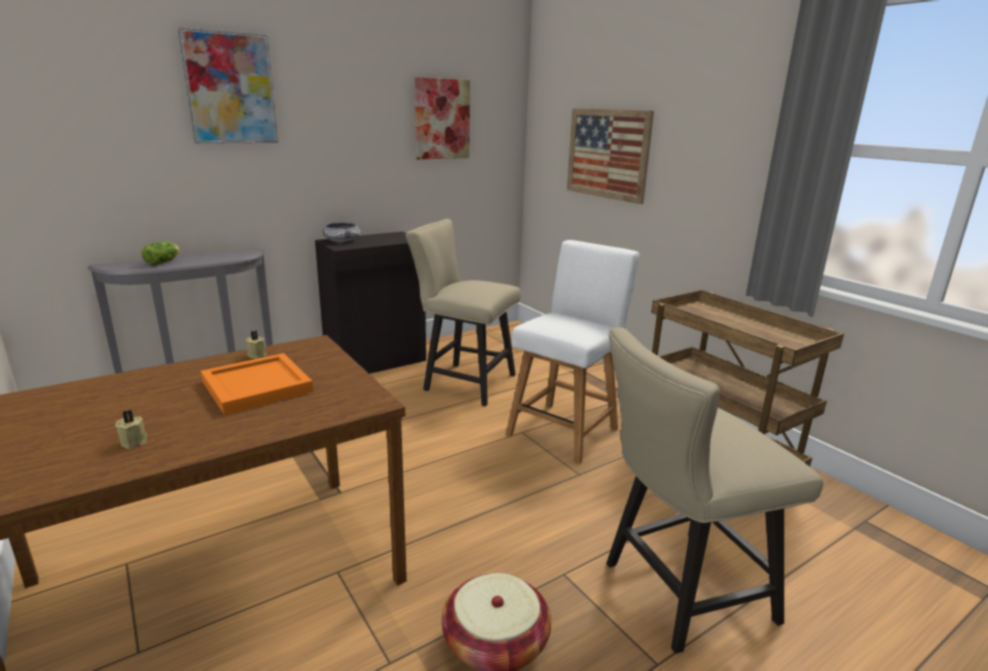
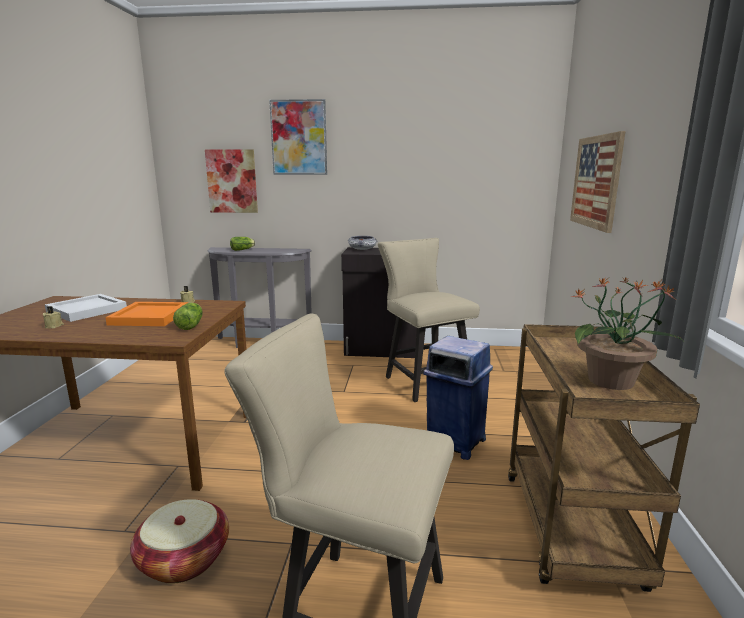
camera: 40 degrees right, 5 degrees down
picture [414,77,470,159] -> picture moved to [205,149,258,213]
white chair [506,240,640,465] -> blue trash can [423,336,493,460]
none -> white tray [45,294,127,322]
none -> lettuce [173,303,203,330]
none -> potted plant [570,277,683,390]

